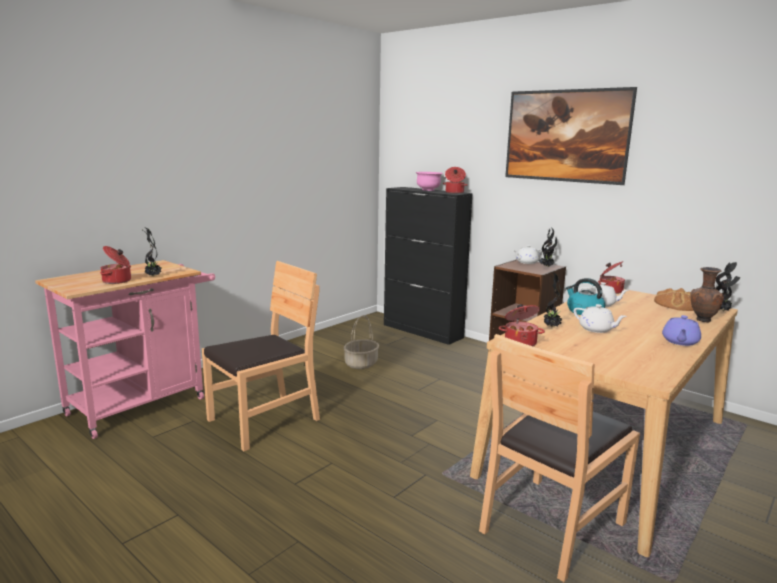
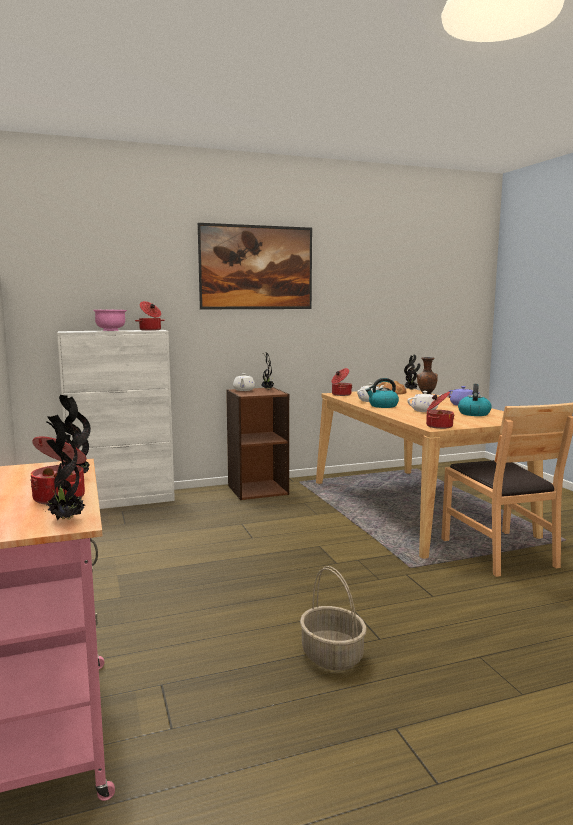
camera: 60 degrees left, 5 degrees down
brown chair [202,261,320,451] -> none
basket [343,315,379,369] -> basket moved to [300,566,367,670]
black cabinet [384,187,473,345] -> white cabinet [57,330,175,509]
potted plant [544,272,562,327] -> potted plant moved to [44,416,85,521]
none -> kettle [458,384,492,416]

